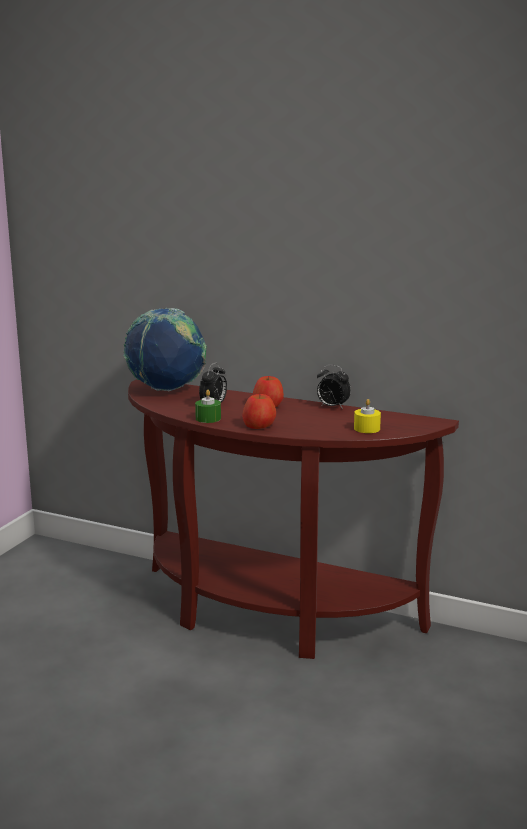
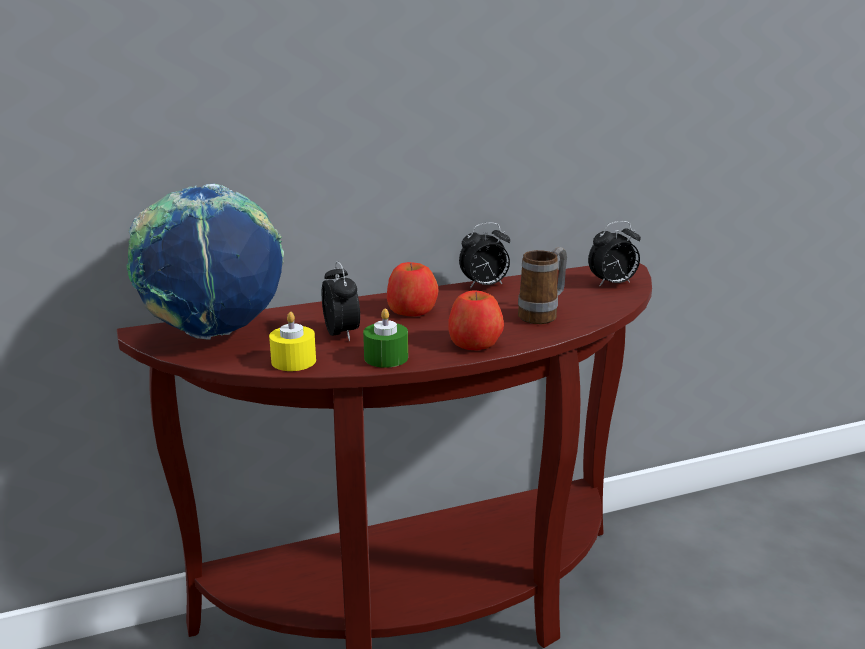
camera: 45 degrees left, 5 degrees up
yellow candle [354,399,381,433] -> yellow candle moved to [269,312,316,371]
none -> mug [518,247,567,324]
none -> alarm clock [588,221,641,287]

